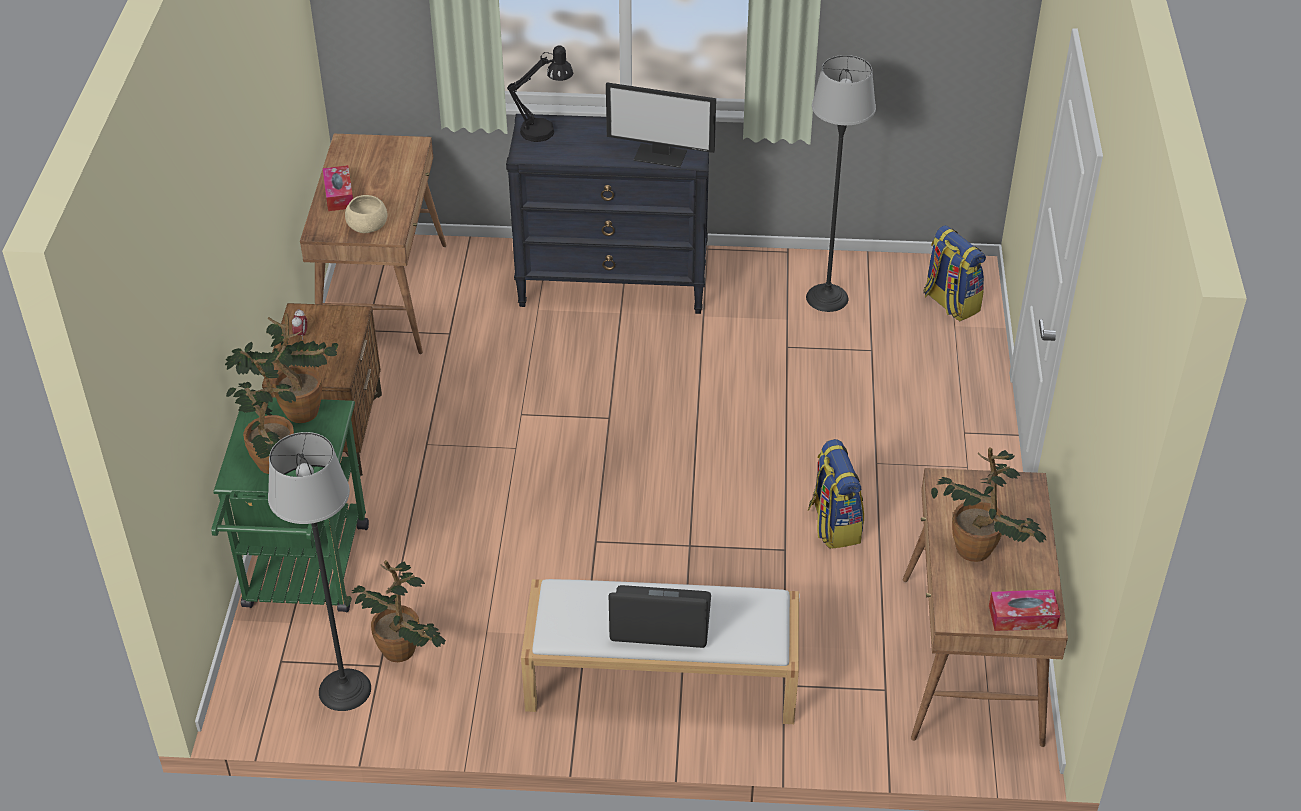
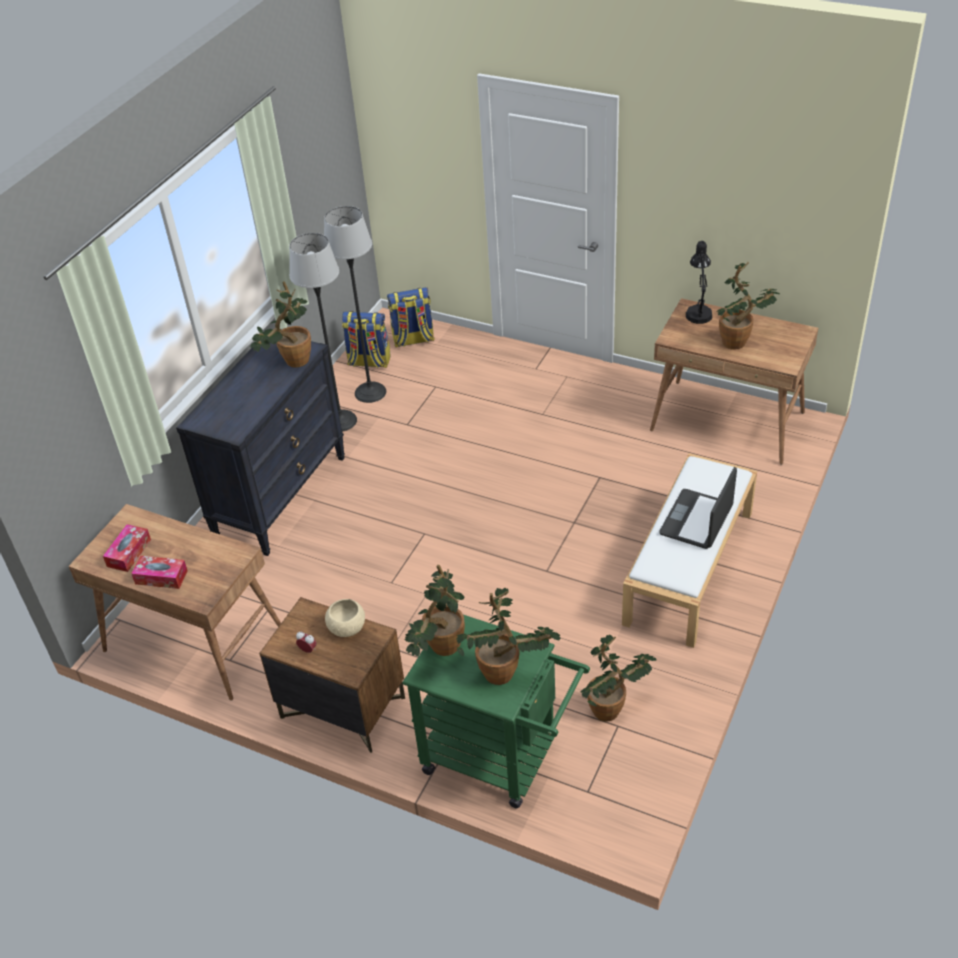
camera: 65 degrees left, 0 degrees up
floor lamp [268,432,371,711] -> floor lamp moved to [289,233,357,432]
beige bowl [345,195,387,233] -> beige bowl moved to [325,599,365,637]
black table lamp [507,46,573,142] -> black table lamp moved to [686,241,712,324]
monitor [606,82,716,168] -> potted plant [250,281,311,367]
backpack [808,439,864,549] -> backpack moved to [342,311,391,368]
tissue box [989,589,1060,631] -> tissue box moved to [103,524,151,572]

